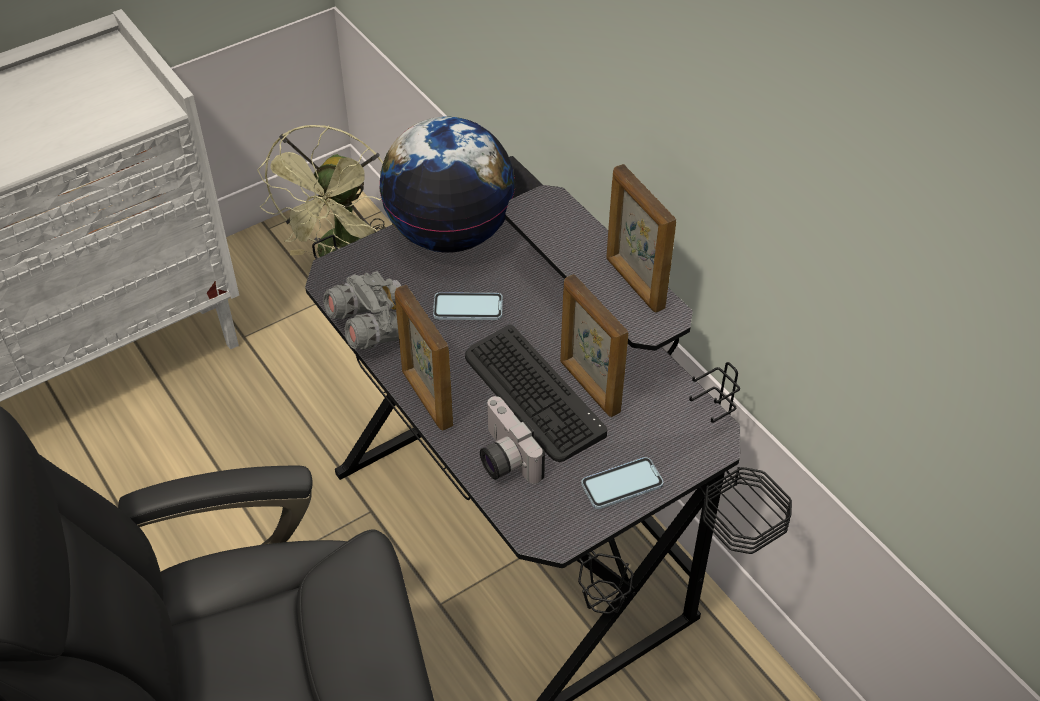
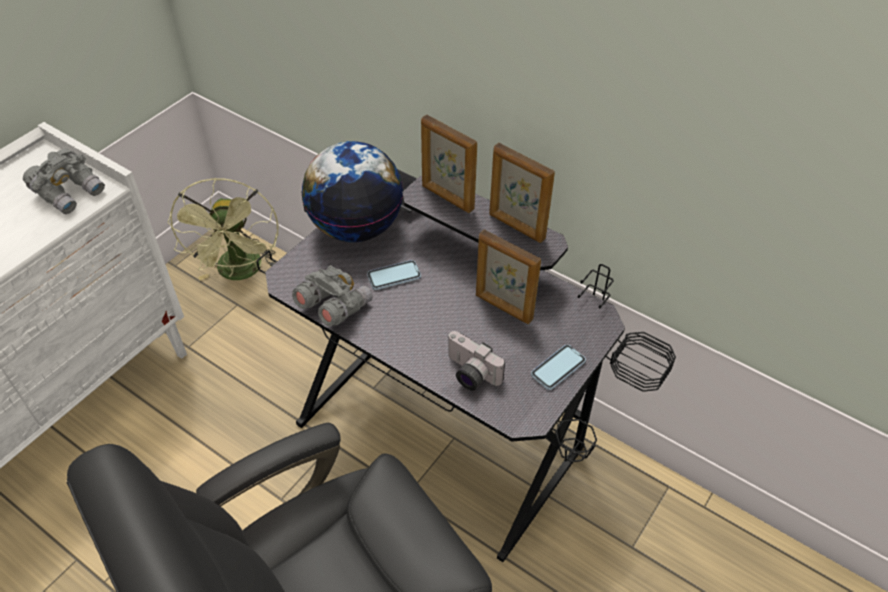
camera: 20 degrees left, 0 degrees up
picture frame [395,285,453,430] -> picture frame moved to [421,115,477,213]
keyboard [465,324,607,462] -> none
none -> grey binoculars [23,148,105,214]

